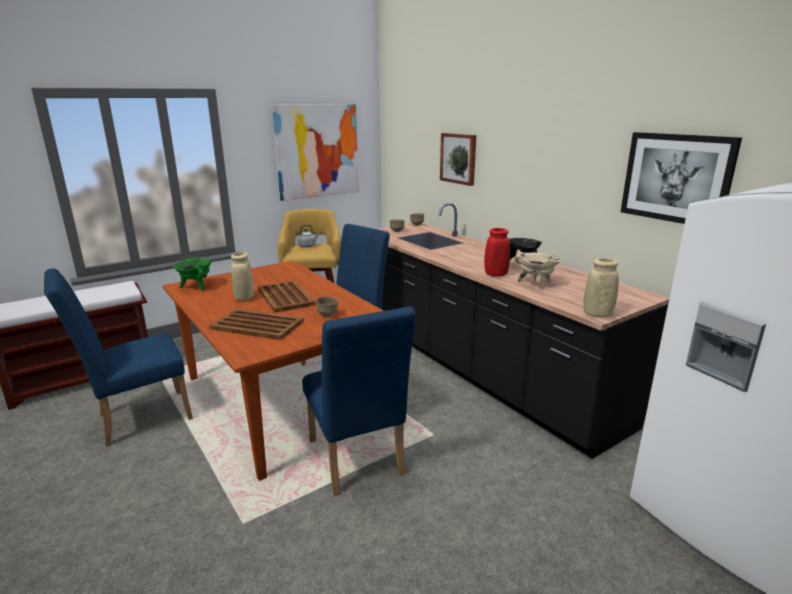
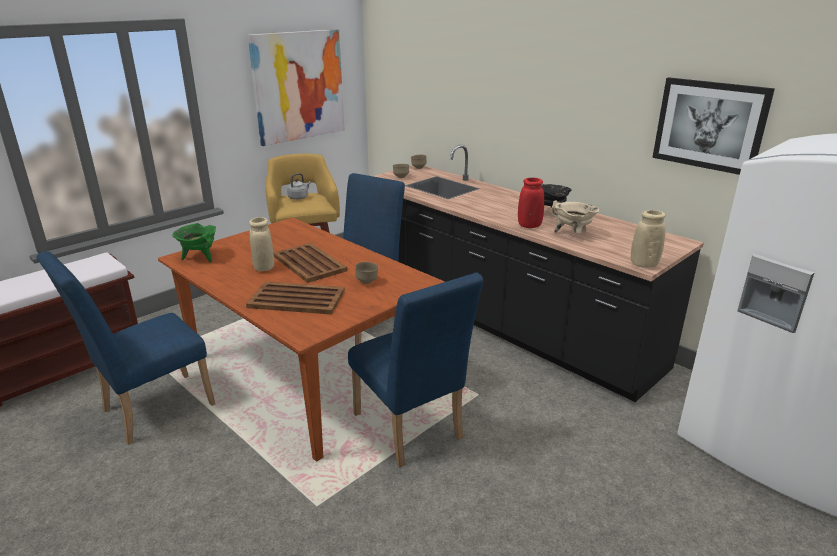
camera: 10 degrees left, 5 degrees up
picture [440,133,476,186] -> none

